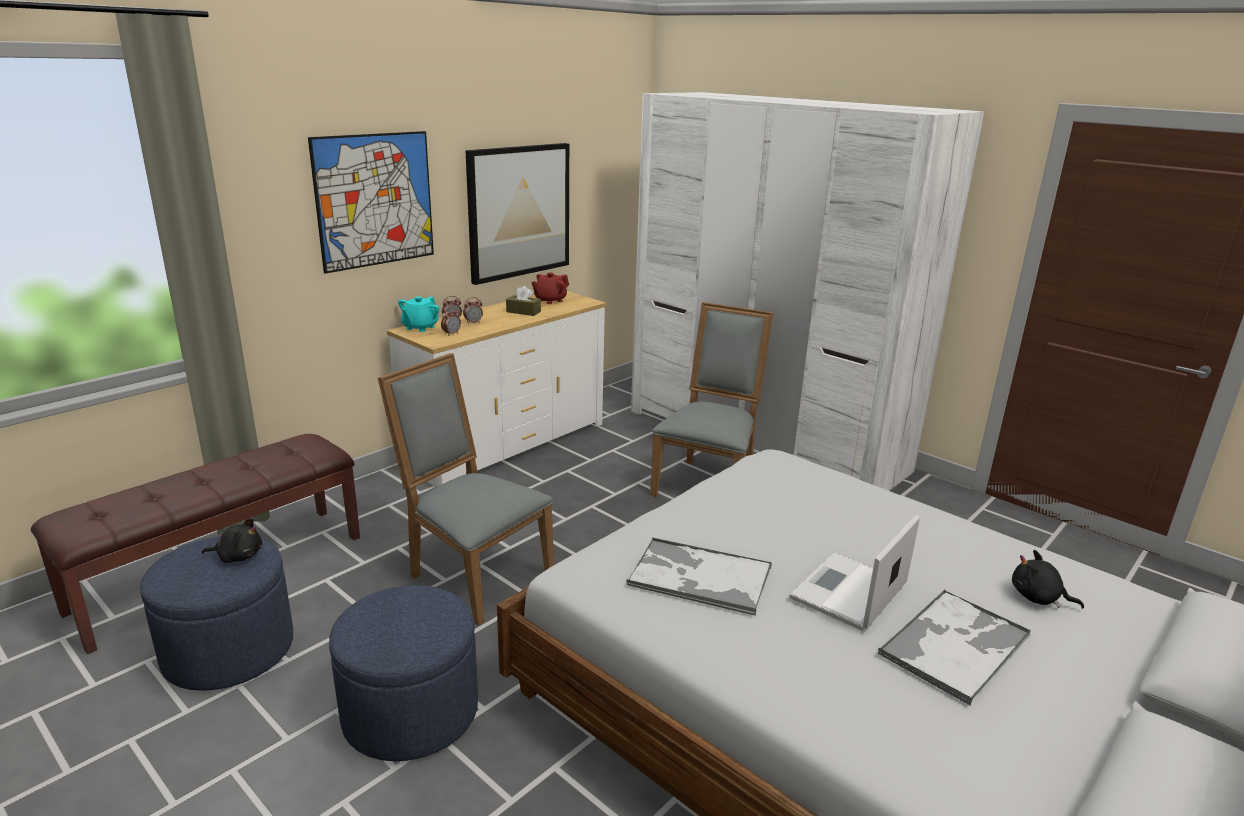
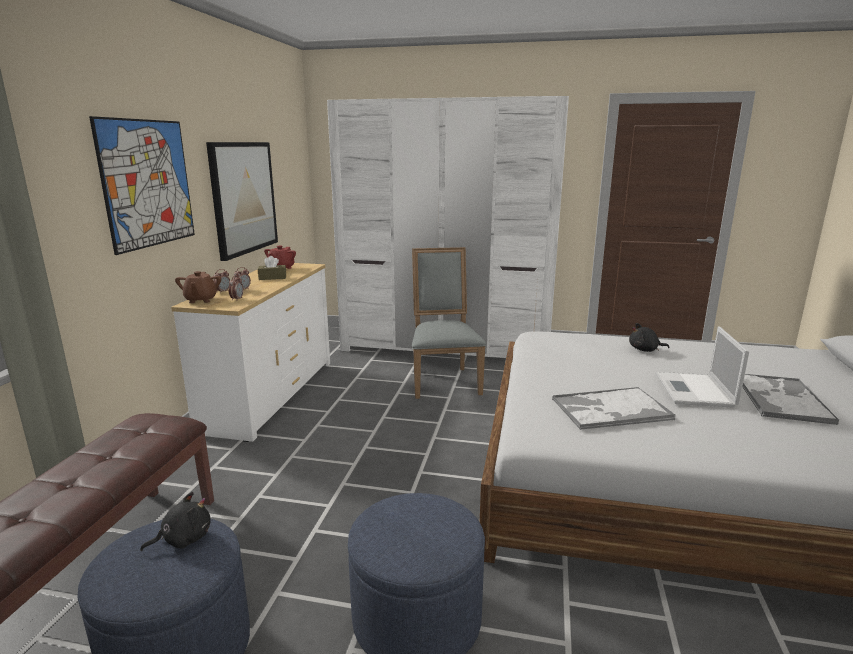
camera: 30 degrees left, 5 degrees down
grey chair [378,353,554,626] -> none
turquoise teapot [398,296,439,332] -> brown teapot [175,271,221,303]
black plush toy [1012,550,1084,609] -> black plush toy moved to [629,323,669,352]

